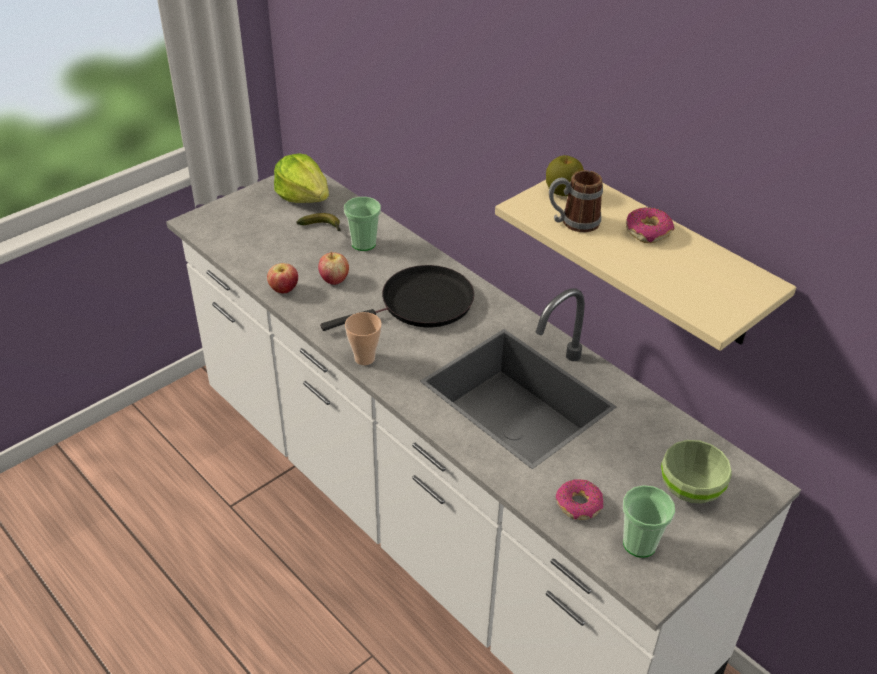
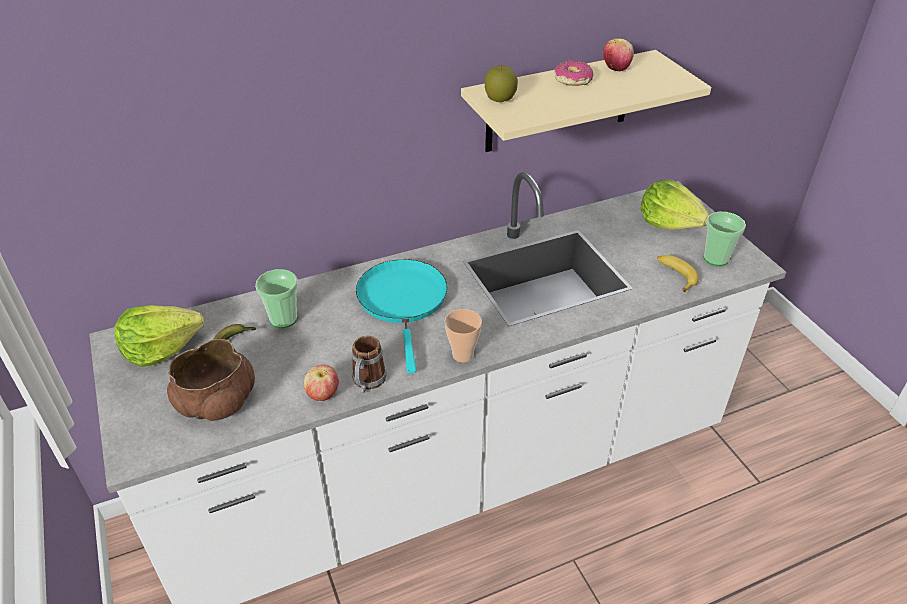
camera: 70 degrees left, 0 degrees up
apple [318,251,349,285] -> apple moved to [603,38,634,71]
black frying pan [320,265,474,331] -> turquoise frying pan [356,259,447,373]
mug [549,170,603,232] -> mug moved to [352,336,387,393]
donut [556,479,603,520] -> banana [657,255,699,292]
green bowl [661,440,732,503] -> lettuce [641,179,709,229]
none -> brown bowl [167,339,255,421]

